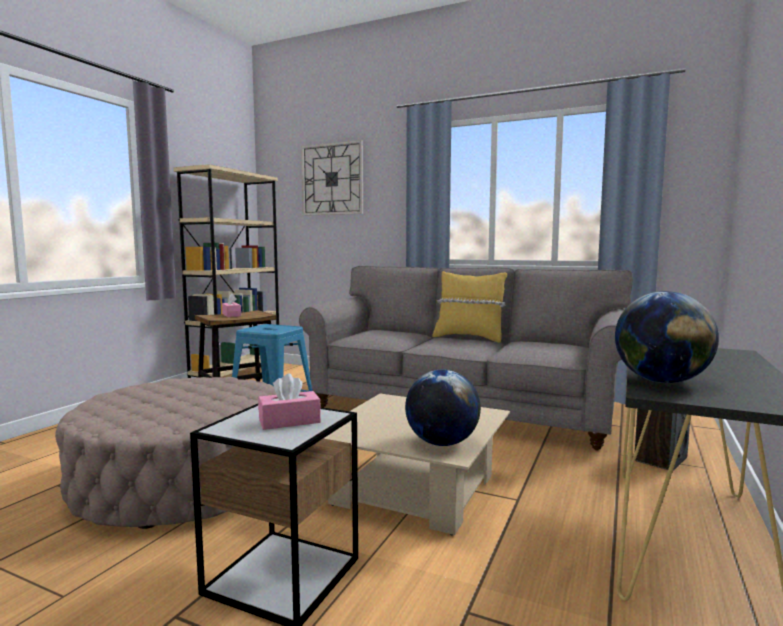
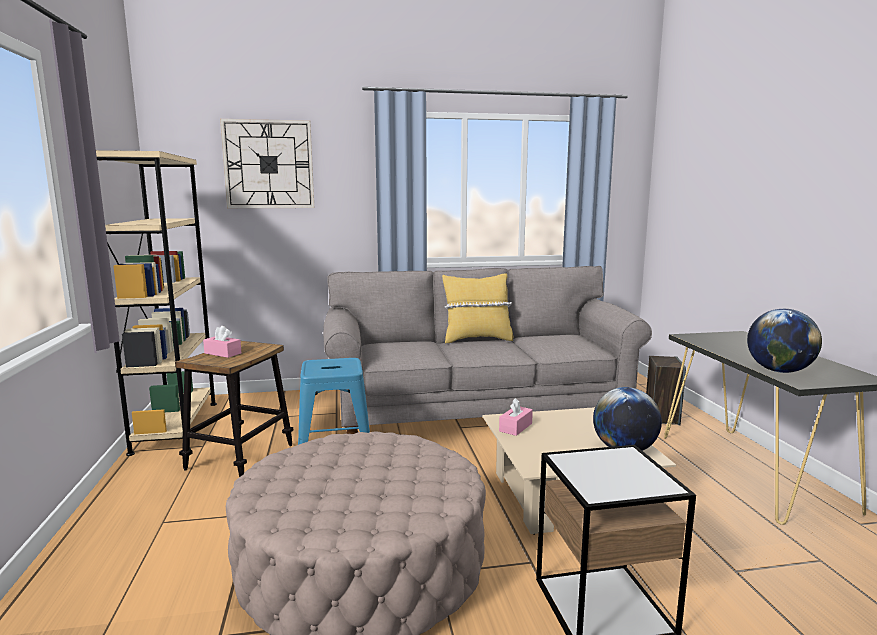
camera: 35 degrees left, 5 degrees up
pink tissue box [258,374,321,430] -> pink tissue box moved to [499,398,533,436]

